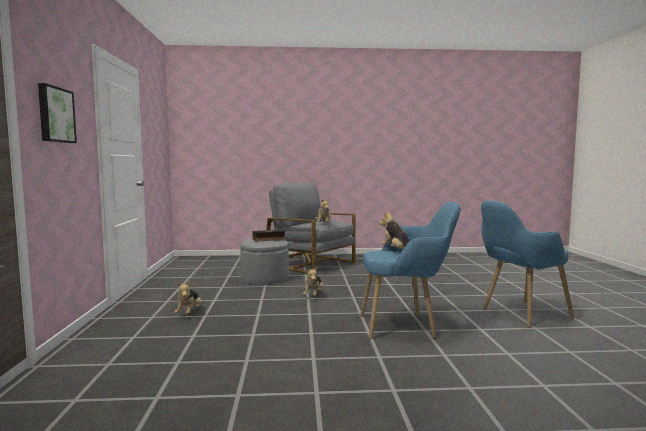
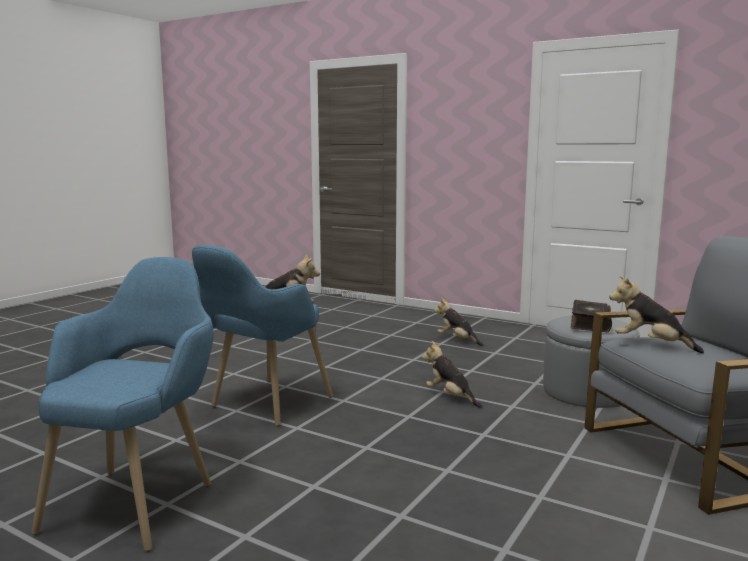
camera: 125 degrees right, 5 degrees up
picture [38,83,77,143] -> none

